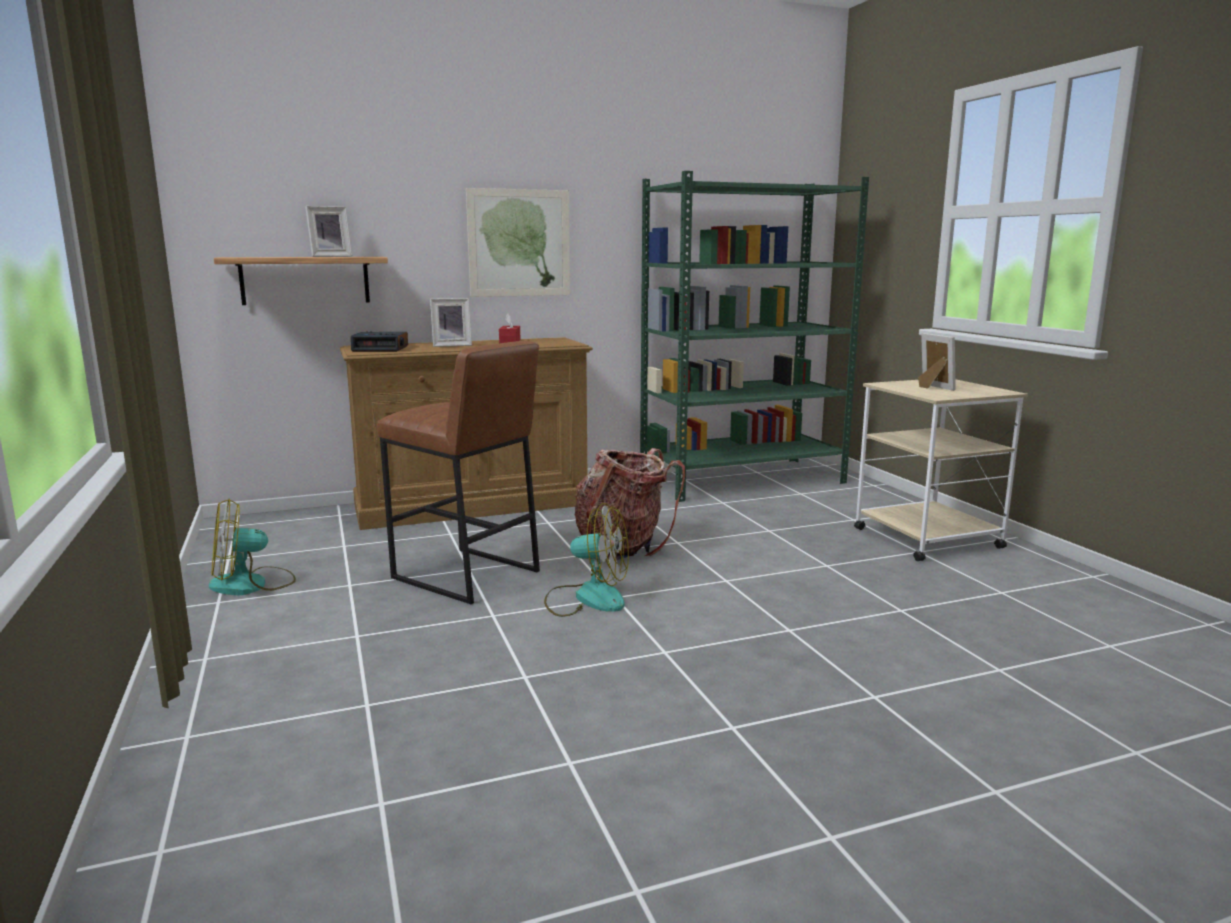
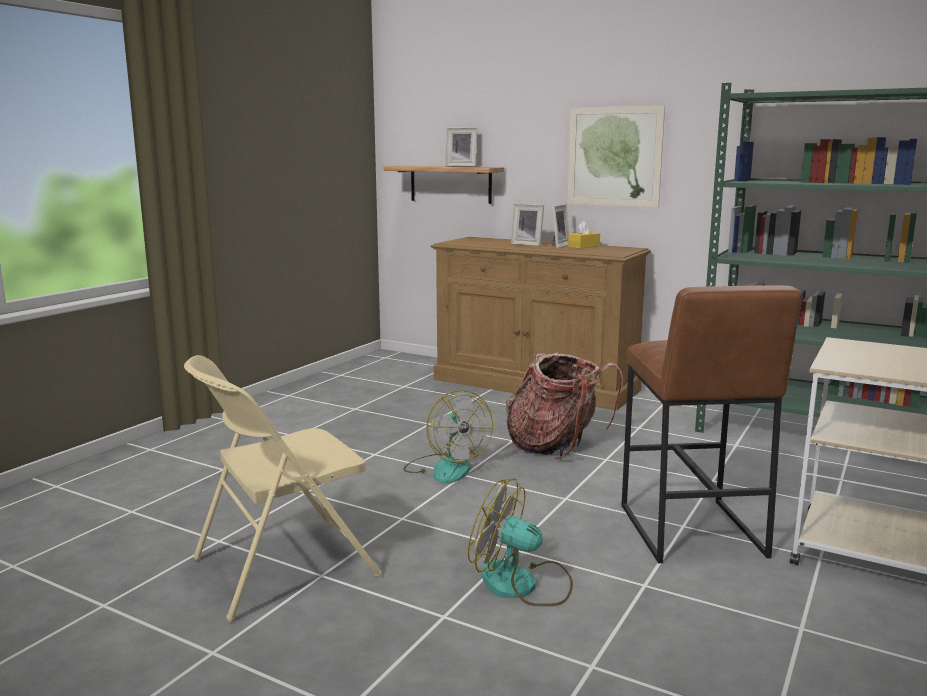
camera: 50 degrees right, 0 degrees up
fan [209,499,296,595] -> fan moved to [468,478,573,606]
alarm clock [351,331,408,352] -> none
brown stool [377,341,540,604] -> brown stool moved to [621,286,803,563]
red tissue box [499,313,521,343] -> yellow tissue box [568,221,600,249]
picture frame [918,333,956,391] -> picture frame moved to [552,204,570,248]
none -> beige chair [184,355,382,623]

